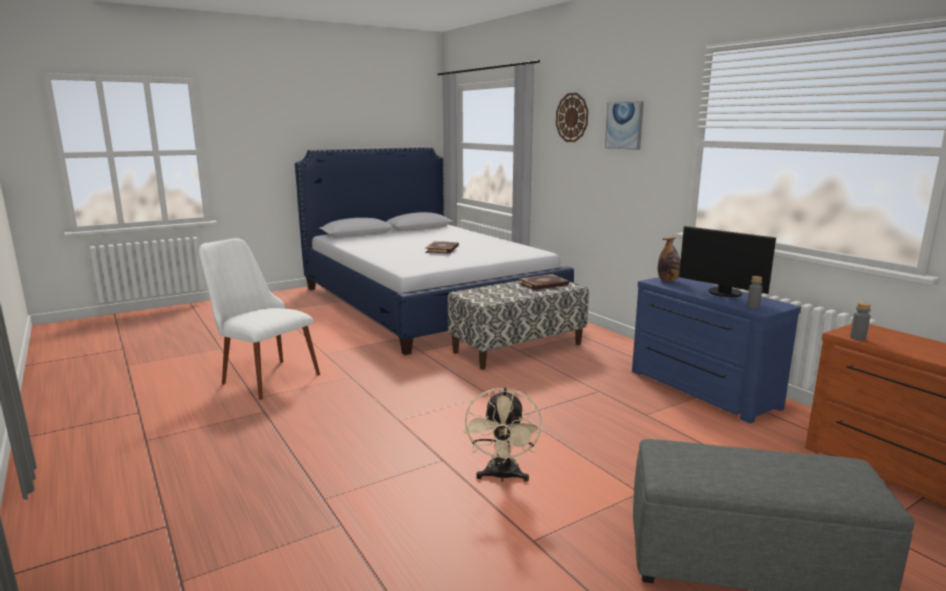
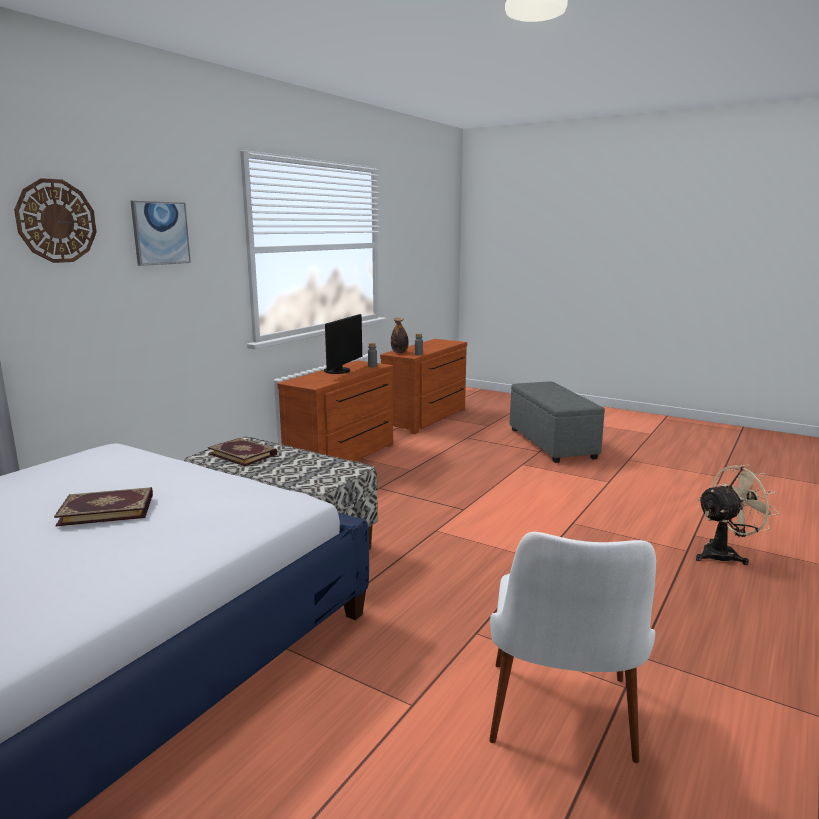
camera: 115 degrees left, 0 degrees up
beige fan [464,387,542,482] -> beige fan moved to [696,464,779,565]
blue dresser [632,277,801,424] -> brown dresser [277,360,393,462]
bottle [658,237,680,281] -> bottle moved to [391,318,409,353]

